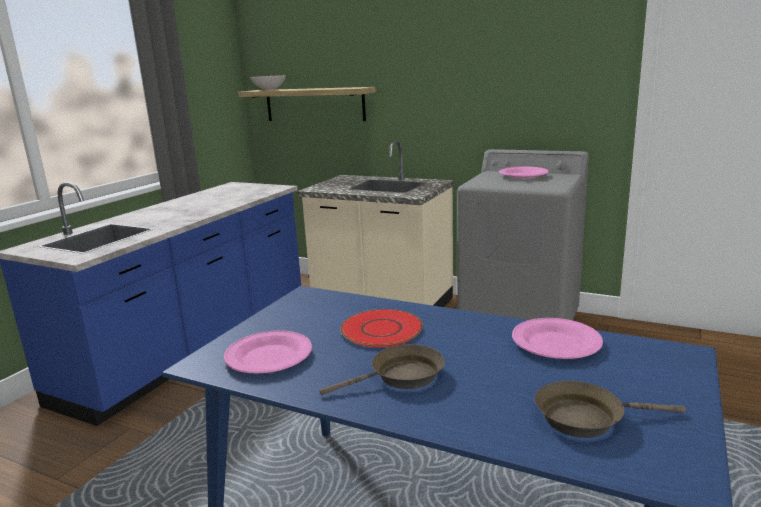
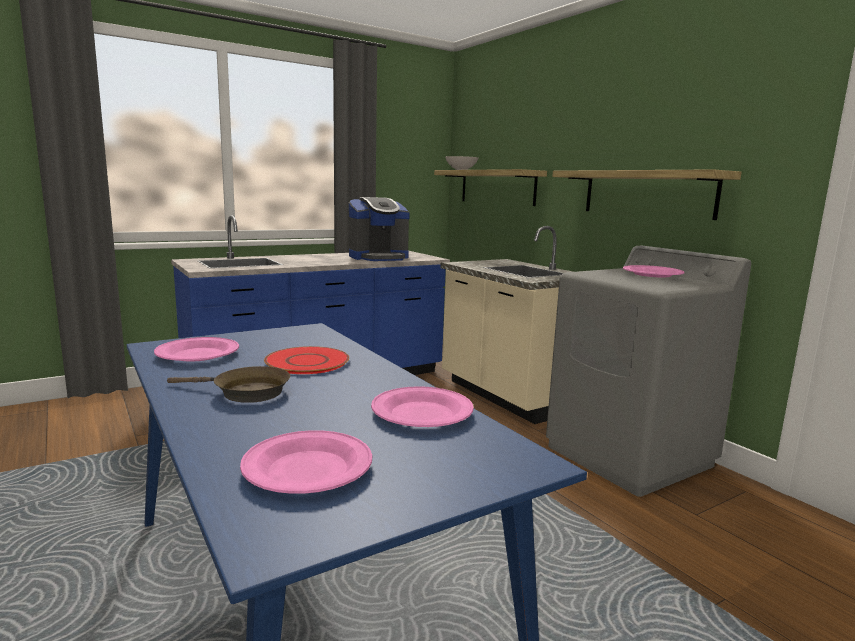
camera: 30 degrees right, 5 degrees down
brown frying pan [535,381,686,438] -> pink plate [240,430,372,494]
none -> coffee machine [349,197,410,261]
none -> shelf [552,169,742,220]

